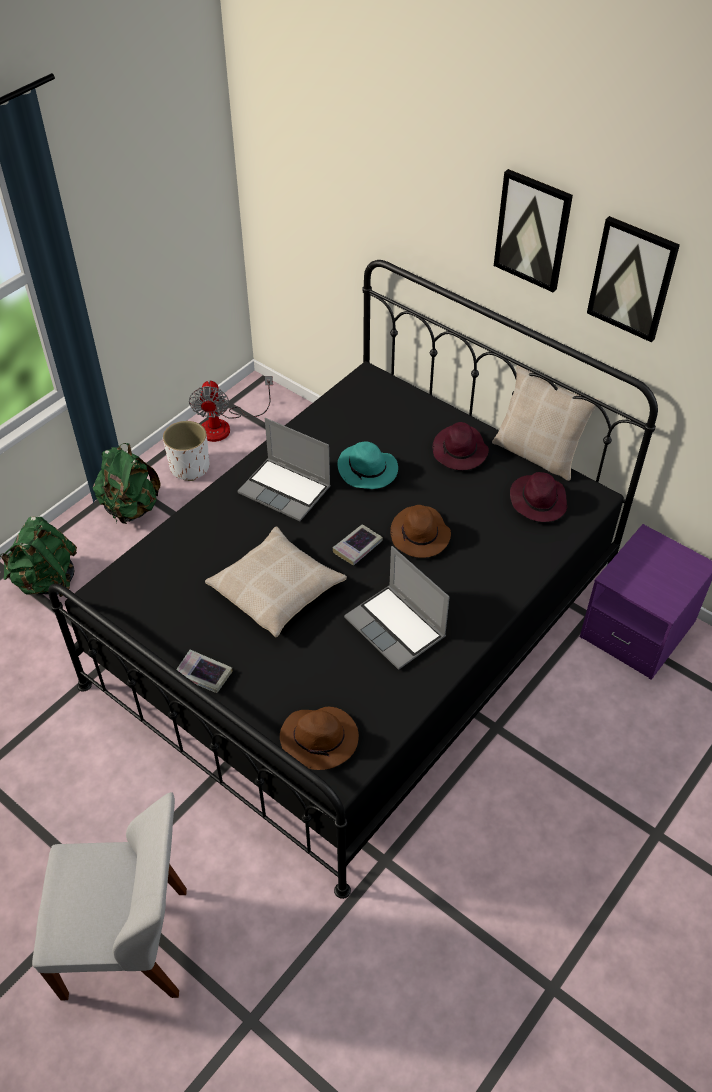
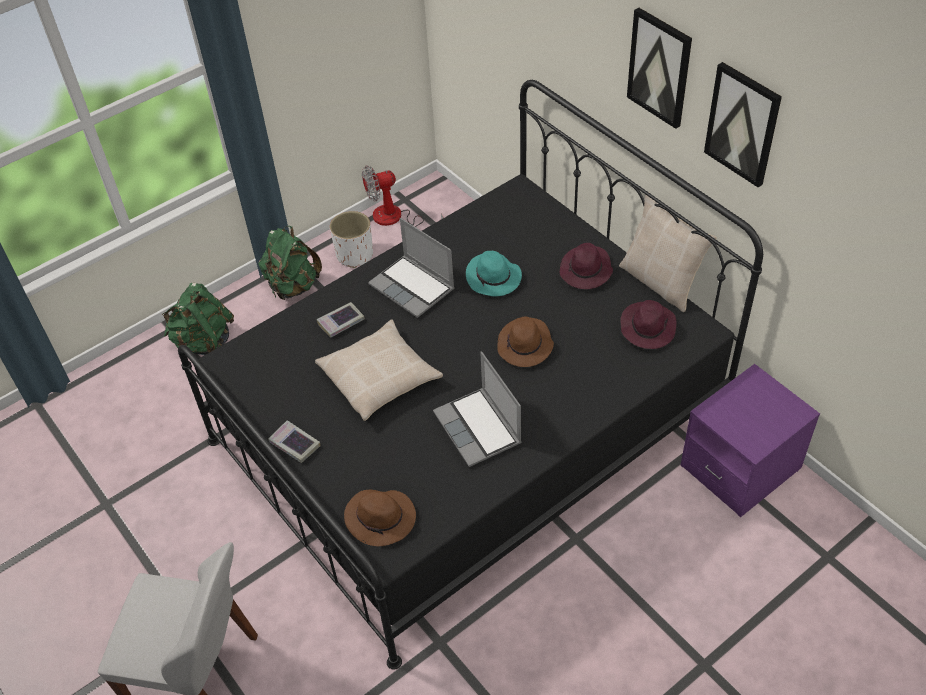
camera: 15 degrees right, 0 degrees up
fan [189,376,273,442] -> fan turned 60 degrees clockwise [362,165,444,227]
book [332,524,383,565] -> book moved to [317,302,365,338]

